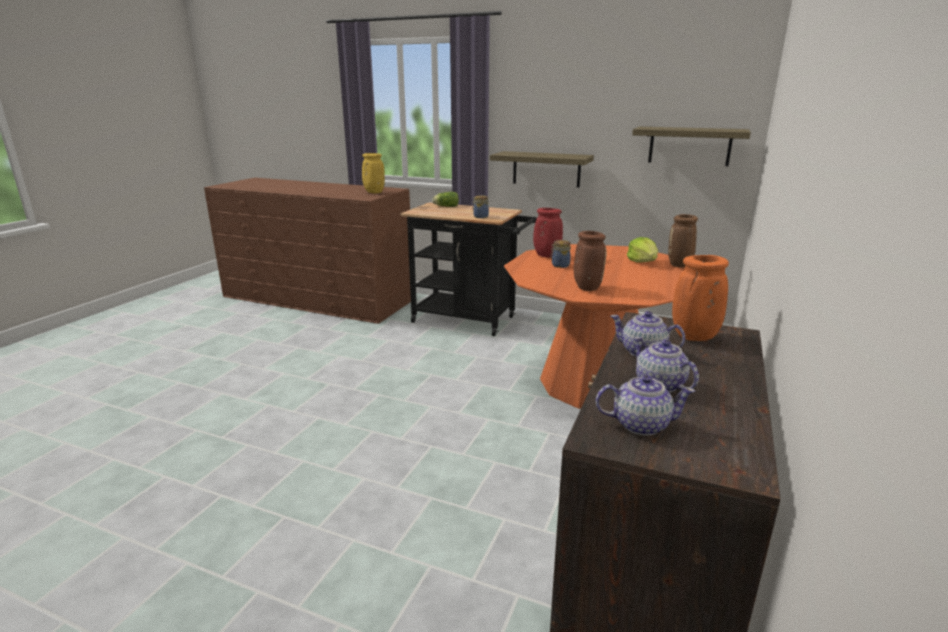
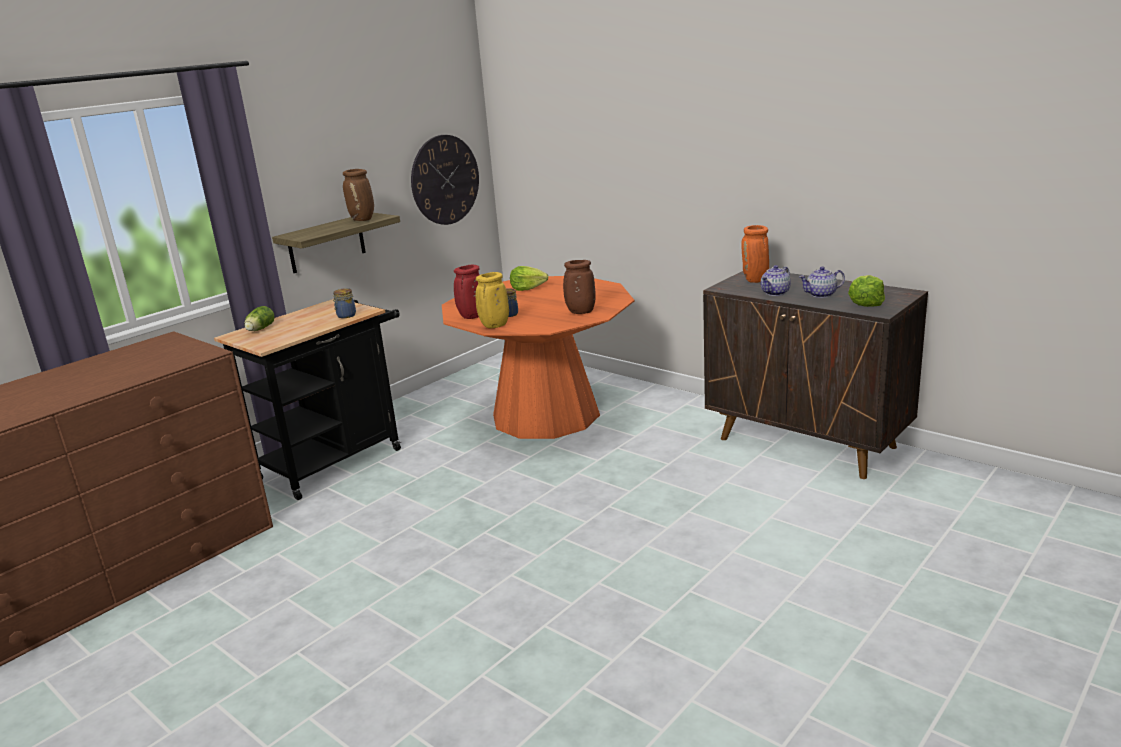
camera: 70 degrees left, 0 degrees up
yellow vase [362,153,385,193] -> yellow vase moved to [476,272,509,328]
teapot [596,375,695,435] -> lettuce [848,275,885,307]
shelf [632,127,751,166] -> wall clock [411,135,479,225]
brown vase [668,214,698,268] -> brown vase moved to [343,169,374,221]

